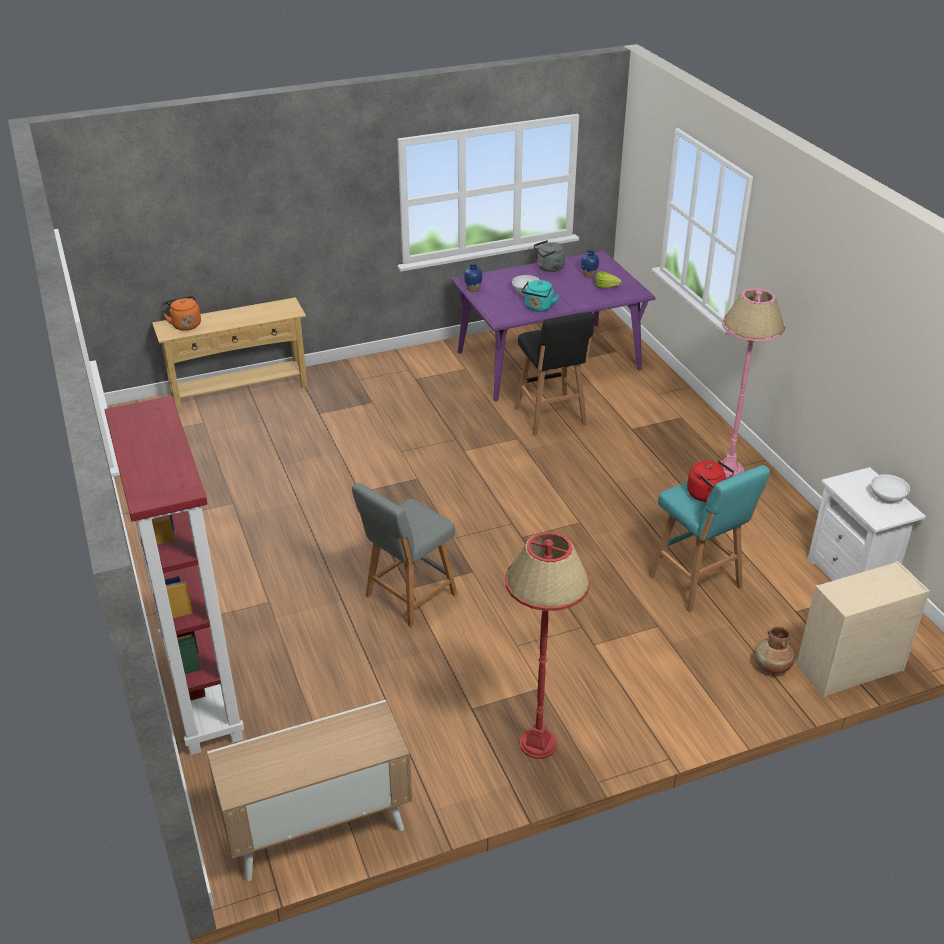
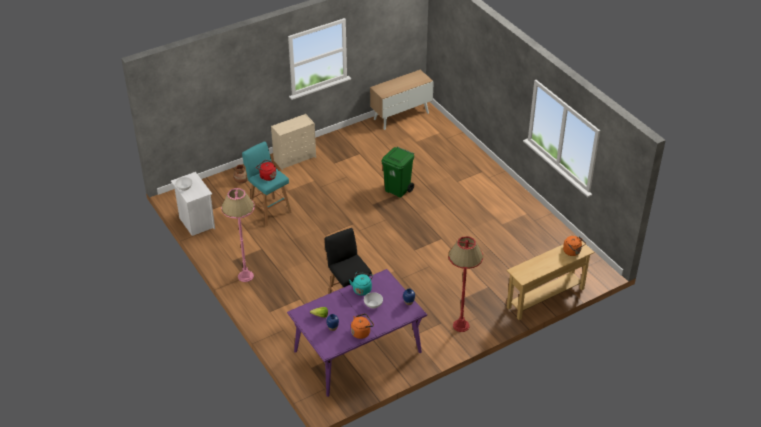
camera: 170 degrees right, 5 degrees up
red bookcase [104,396,244,755] -> none
grey stool [352,483,457,627] -> green trash can [381,147,414,198]
red floor lamp [505,532,590,759] -> red floor lamp moved to [448,236,483,332]
grey kettle [534,240,565,272] -> orange kettle [351,314,374,339]
beige dresser [796,561,930,697] -> beige dresser moved to [271,114,316,170]

